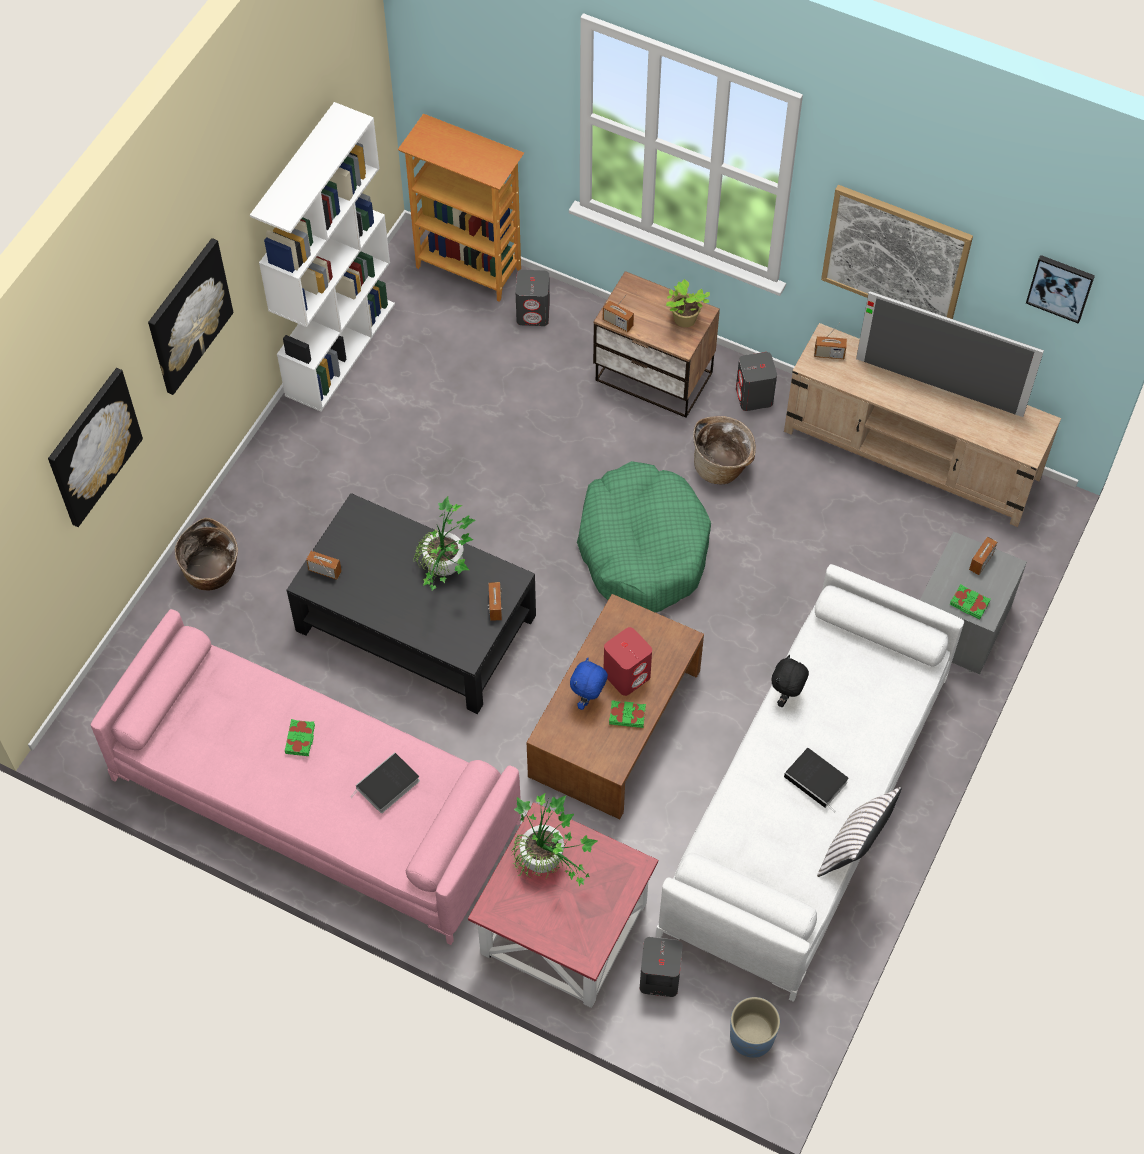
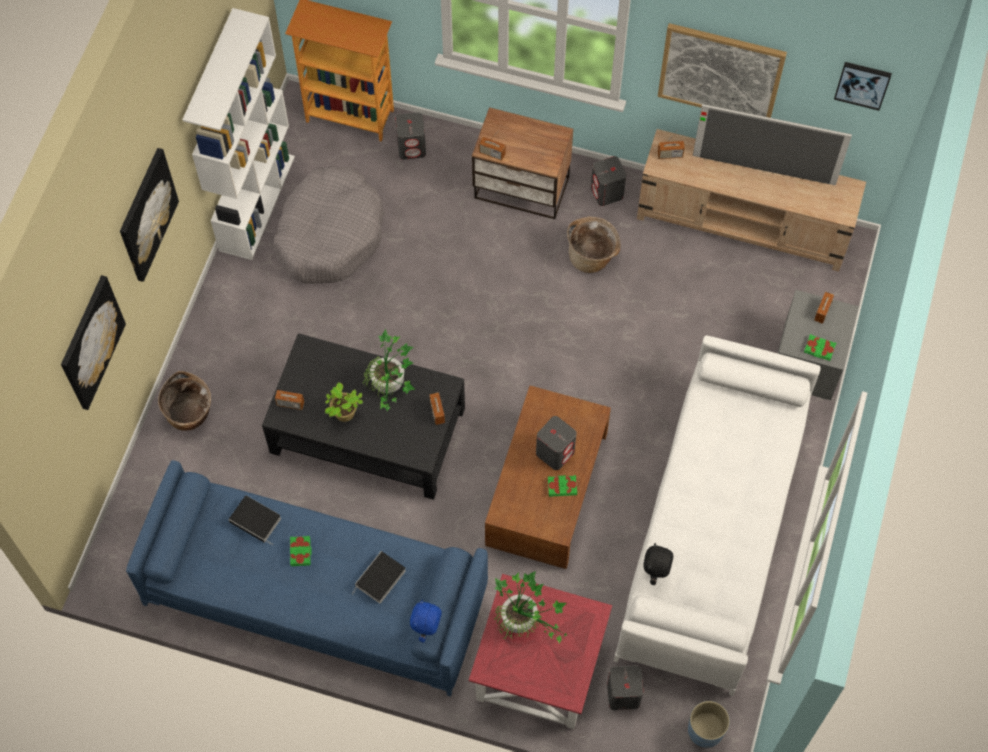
camera: 10 degrees left, 5 degrees up
pink sofa [91,609,521,945] -> blue sofa [126,460,488,697]
blue plush toy [570,658,608,710] -> blue plush toy moved to [410,599,442,643]
green dog bed [577,461,711,612] -> none
red speaker [604,627,652,696] -> grey speaker [536,416,577,470]
potted plant [666,279,710,327] -> potted plant moved to [325,382,363,422]
black plush toy [772,654,809,707] -> black plush toy moved to [643,543,673,585]
book [784,748,849,812] -> book moved to [228,496,281,545]
white pillow [817,787,901,877] -> none
none -> grey dog bed [273,166,384,284]

